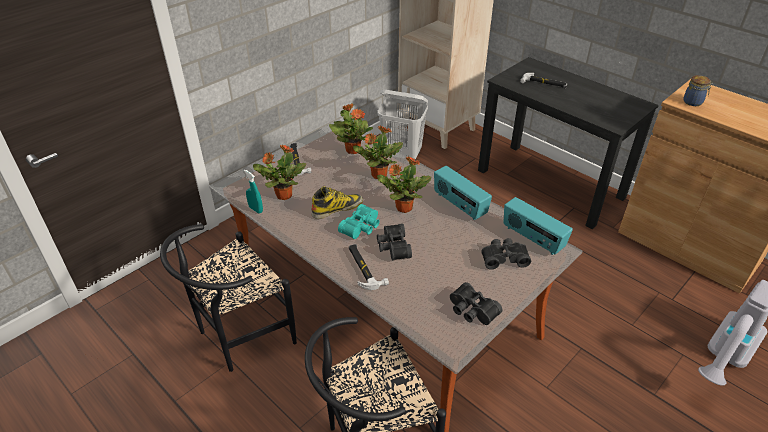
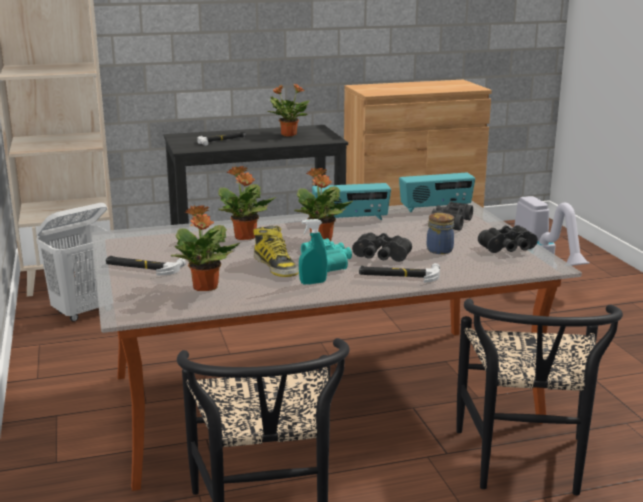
camera: 60 degrees left, 20 degrees down
turquoise spray bottle [244,170,263,213] -> turquoise spray bottle moved to [299,219,328,285]
boot [311,186,363,219] -> boot turned 150 degrees clockwise [253,226,299,277]
potted plant [329,103,373,154] -> potted plant moved to [267,84,309,137]
jar [684,75,713,106] -> jar moved to [427,213,454,254]

